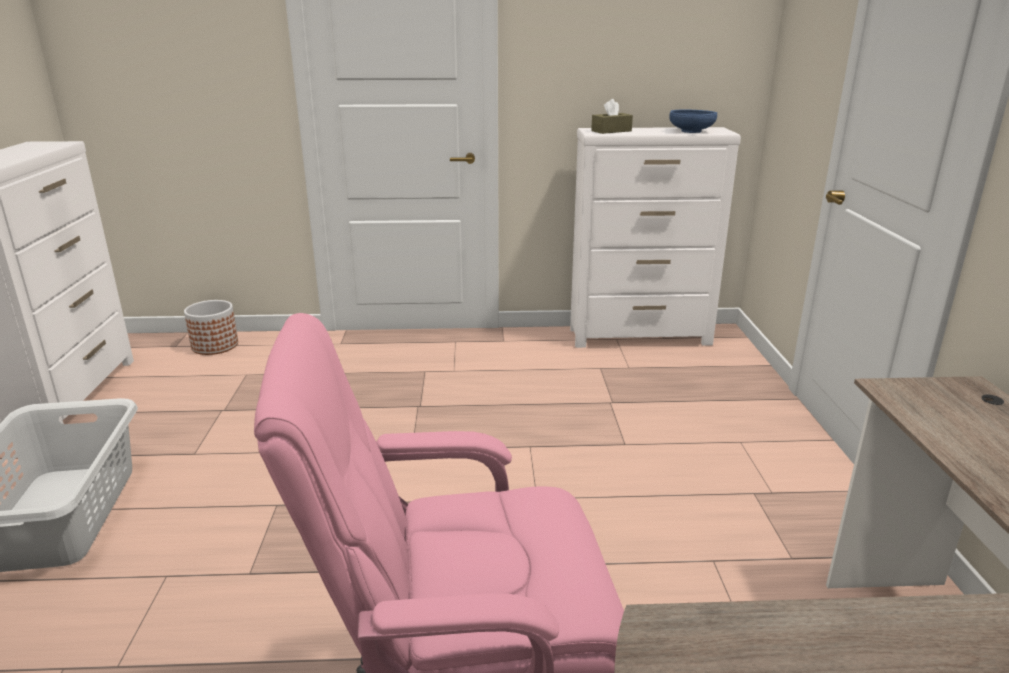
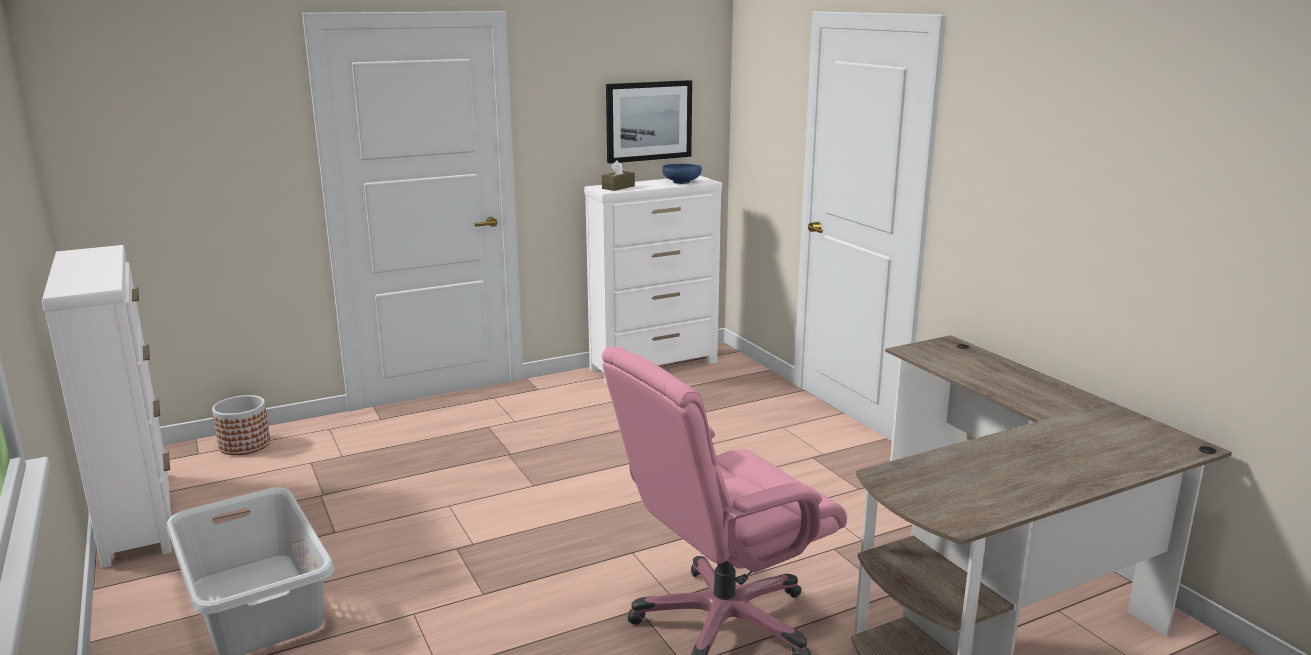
camera: 25 degrees left, 5 degrees down
none -> picture [606,80,692,164]

